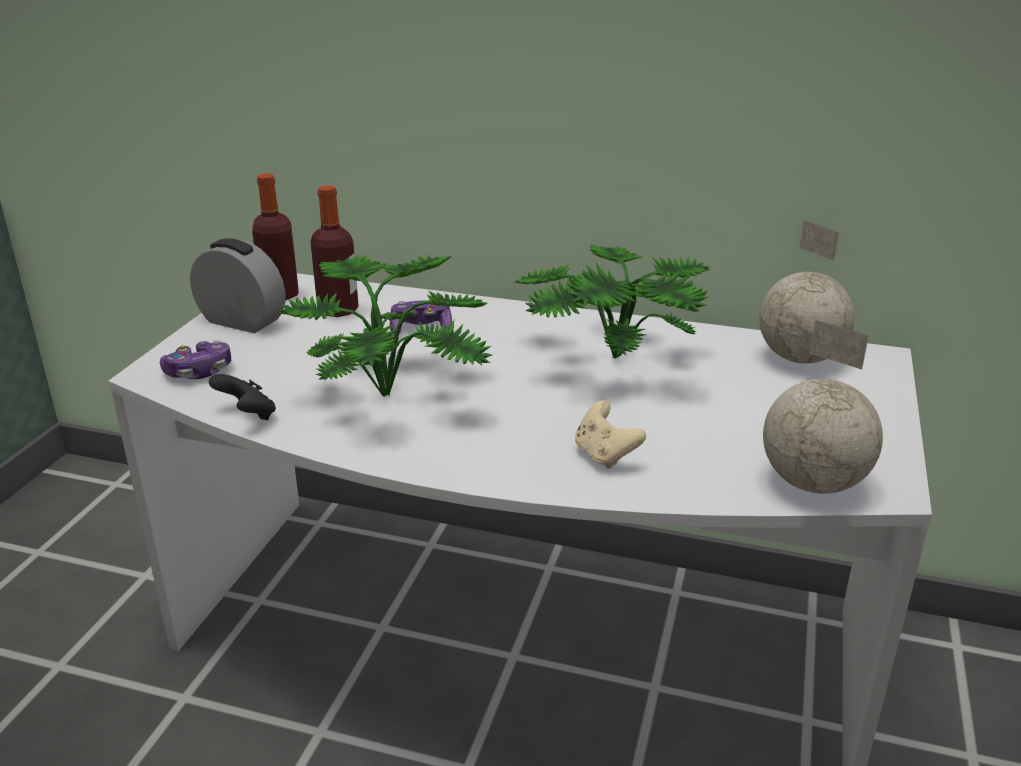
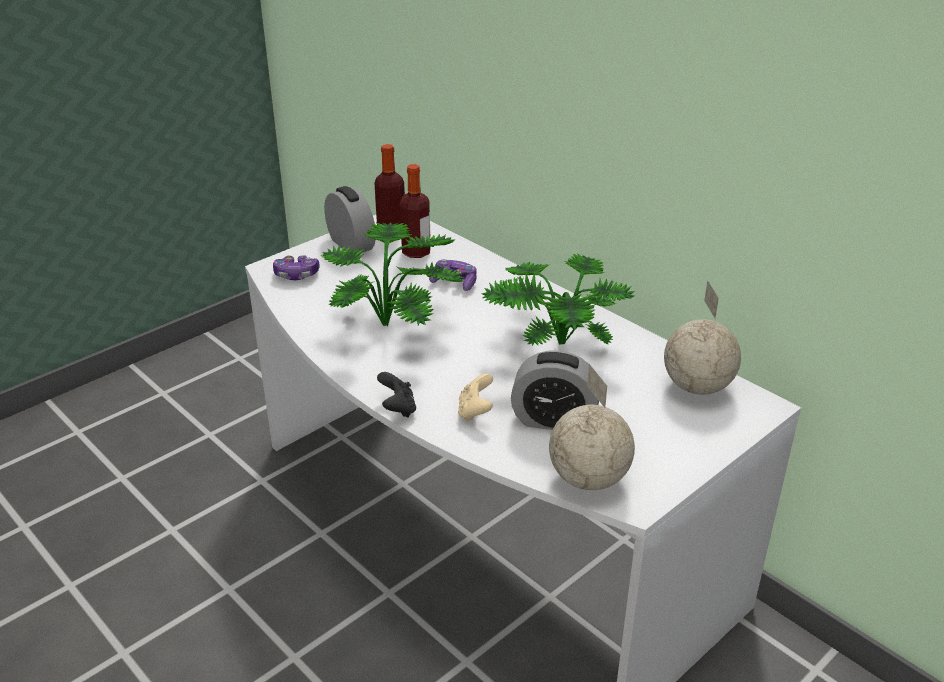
camera: 30 degrees right, 5 degrees up
black game controller [209,374,276,420] -> black game controller moved to [377,372,416,418]
none -> alarm clock [511,351,599,430]

